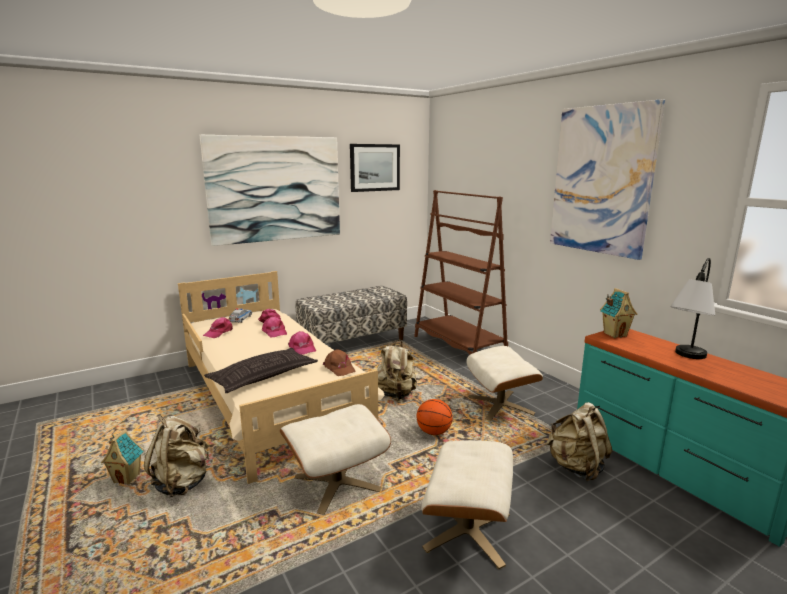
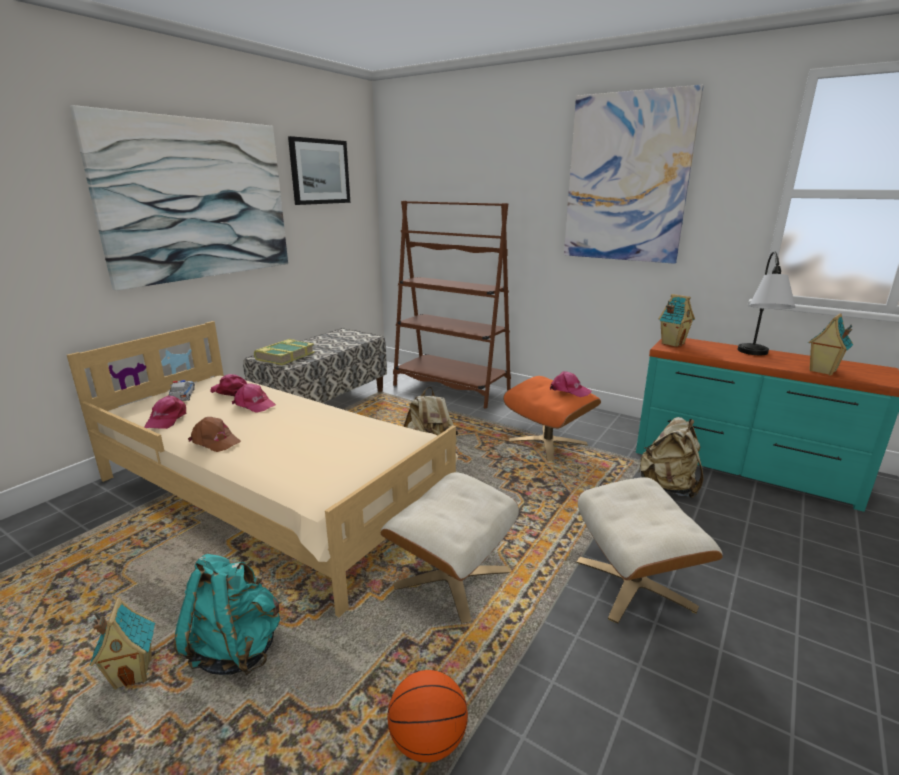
camera: 25 degrees left, 5 degrees up
beige backpack [144,416,209,497] -> turquoise backpack [174,554,280,676]
pillow [204,348,318,393] -> none
pink cap [288,331,316,355] -> pink cap moved to [550,371,592,397]
brown cap [323,349,356,376] -> brown cap moved to [188,417,241,452]
basketball [417,399,453,435] -> basketball moved to [388,670,468,763]
beige ottoman [466,346,543,421] -> orange ottoman [503,376,601,461]
none -> book [254,339,315,365]
none -> toy house [808,313,853,376]

